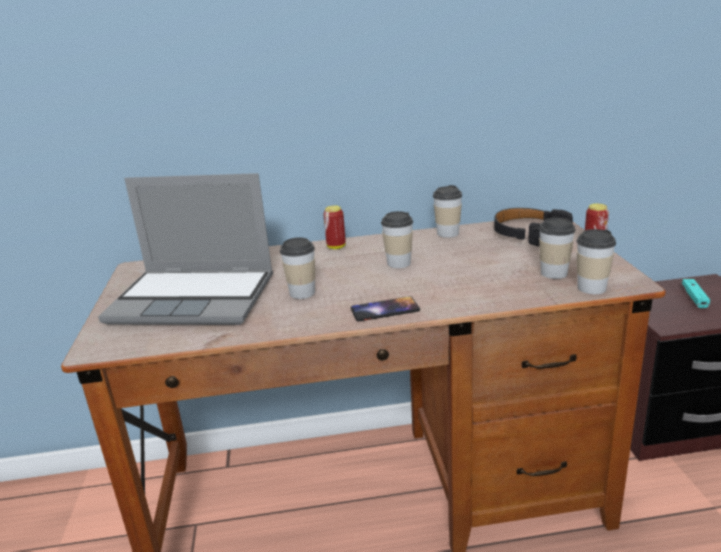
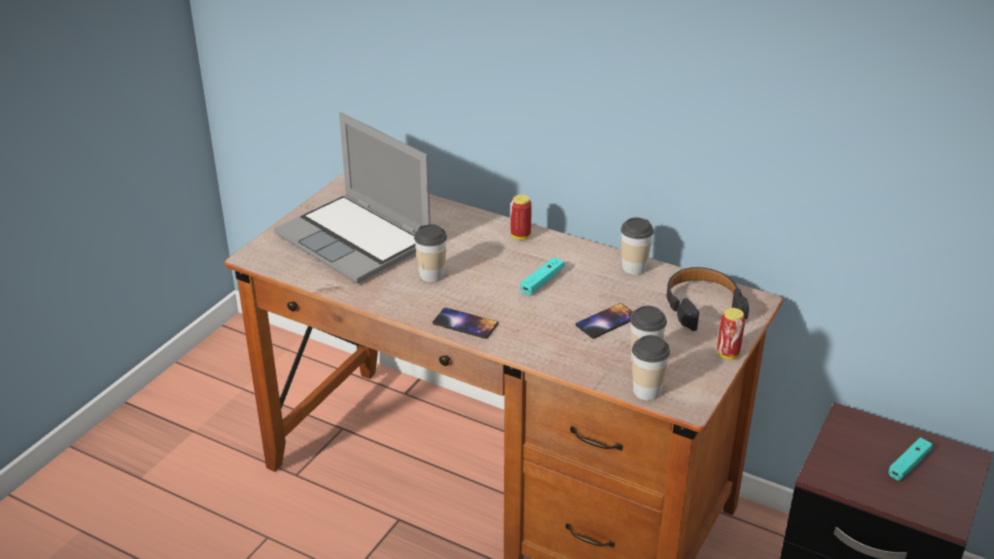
camera: 35 degrees right, 10 degrees up
cup [381,211,413,268] -> turquoise game controller [520,257,565,295]
none -> phone [575,303,633,339]

